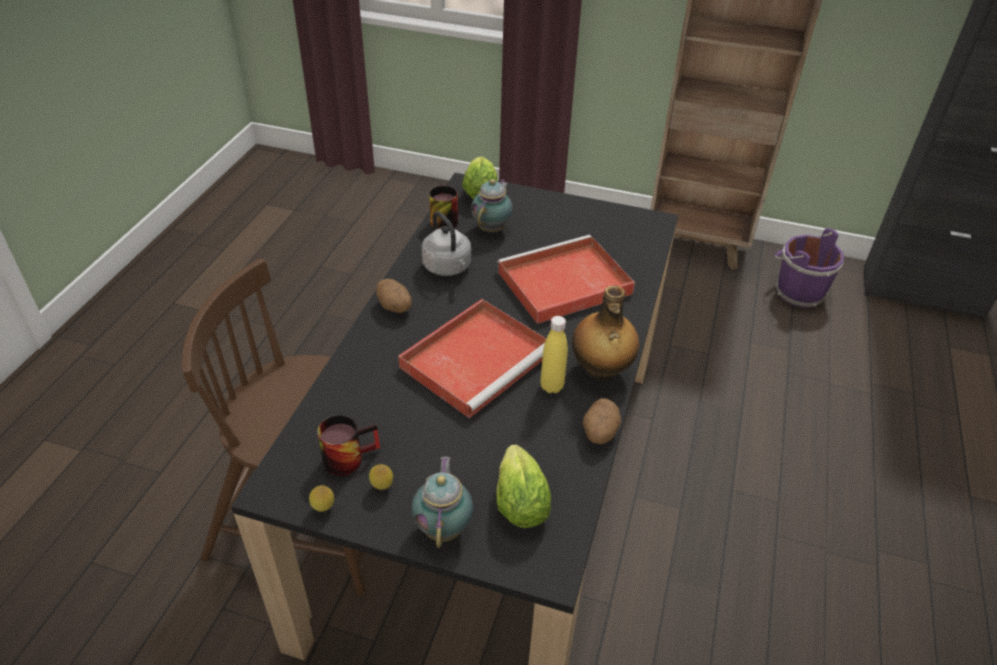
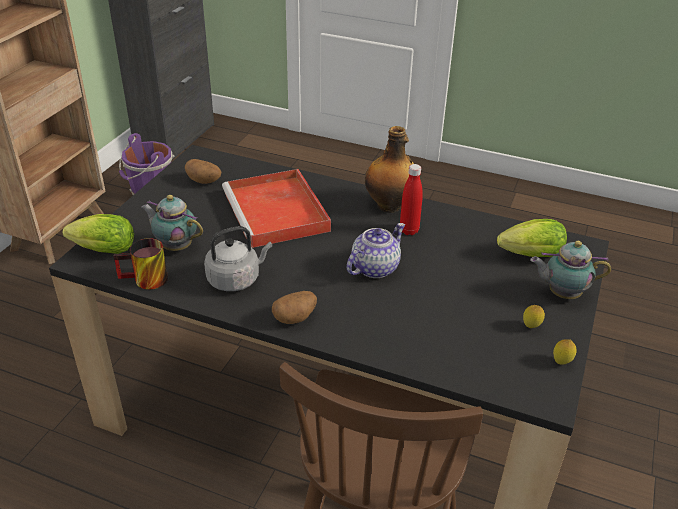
camera: 85 degrees left, 5 degrees down
mug [317,415,380,476] -> none
red tray [398,299,546,418] -> teapot [347,223,405,278]
yellow bottle [540,316,568,393] -> red bottle [400,164,423,235]
potato [582,398,621,444] -> potato moved to [185,159,221,184]

